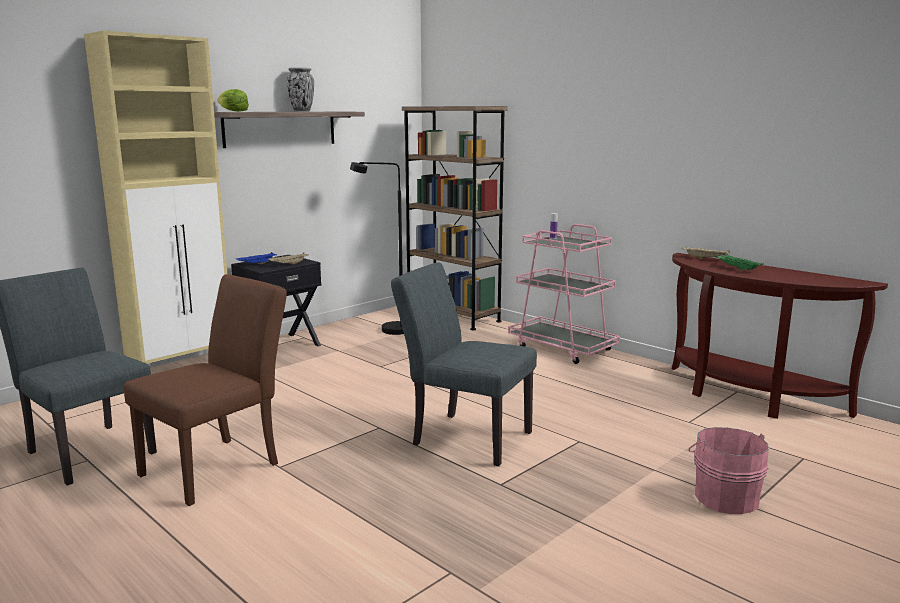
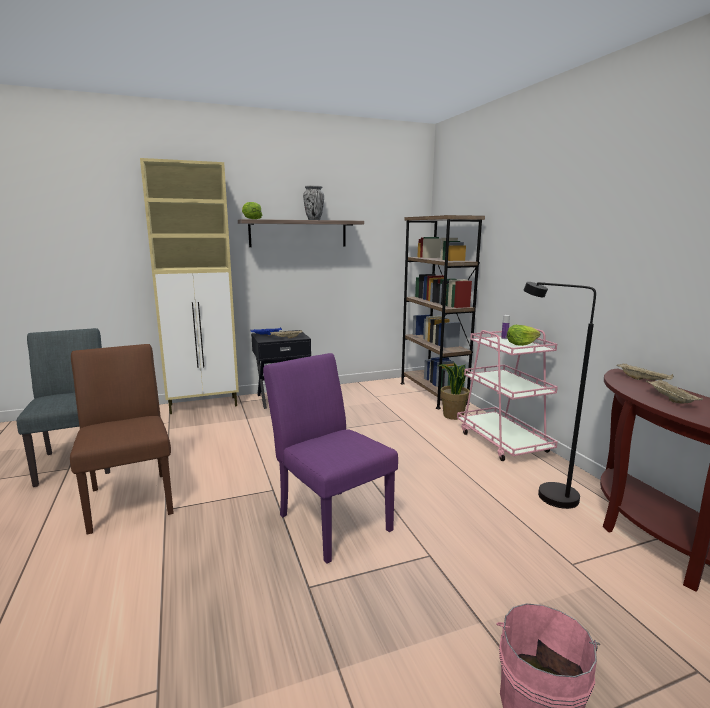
camera: 25 degrees right, 0 degrees up
brown chair [124,274,287,506] -> brown chair turned 90 degrees counterclockwise [70,344,174,535]
black floor lamp [350,162,404,335] -> black floor lamp moved to [524,282,596,509]
grey chair [391,262,537,466] -> purple chair [263,353,398,564]
green tray [715,254,764,270] -> beige tray [646,379,703,404]
none -> potted plant [438,363,469,420]
none -> lettuce [507,325,540,346]

